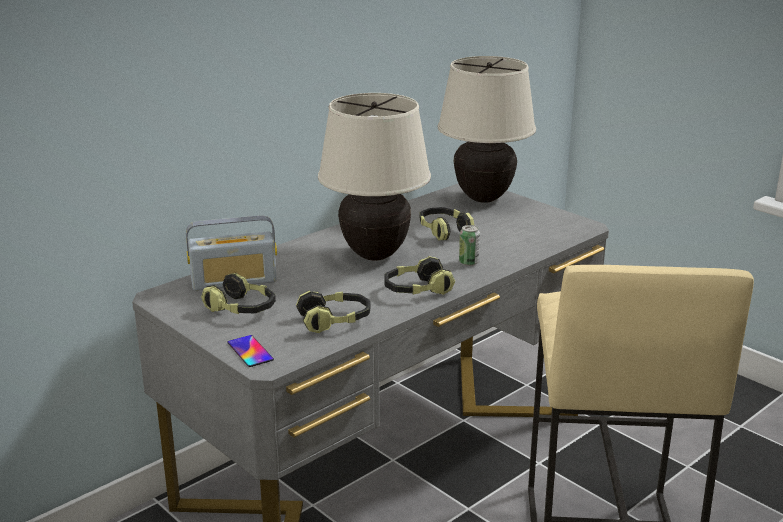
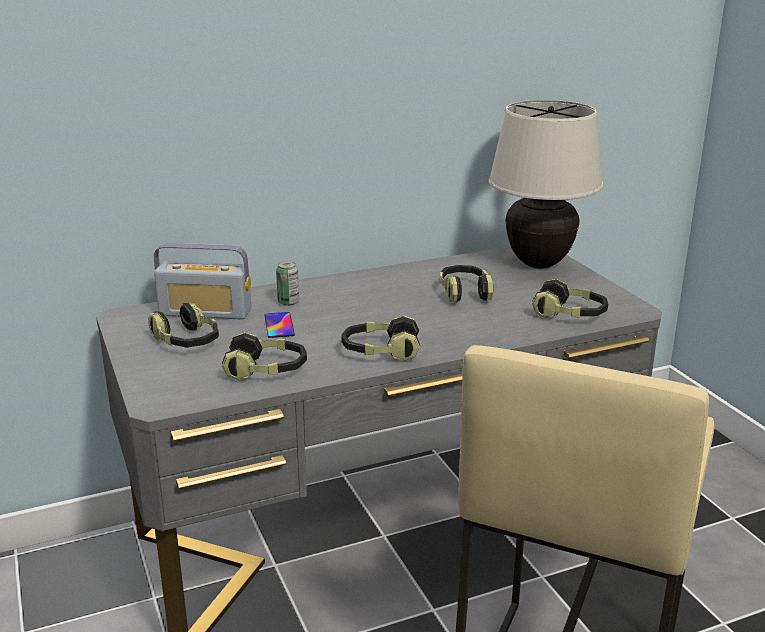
camera: 20 degrees right, 0 degrees up
phone [227,335,274,367] -> phone moved to [265,312,295,338]
beige table lamp [318,93,431,261] -> none
can [459,225,480,266] -> can moved to [276,261,299,306]
none -> headphones [532,279,608,318]

